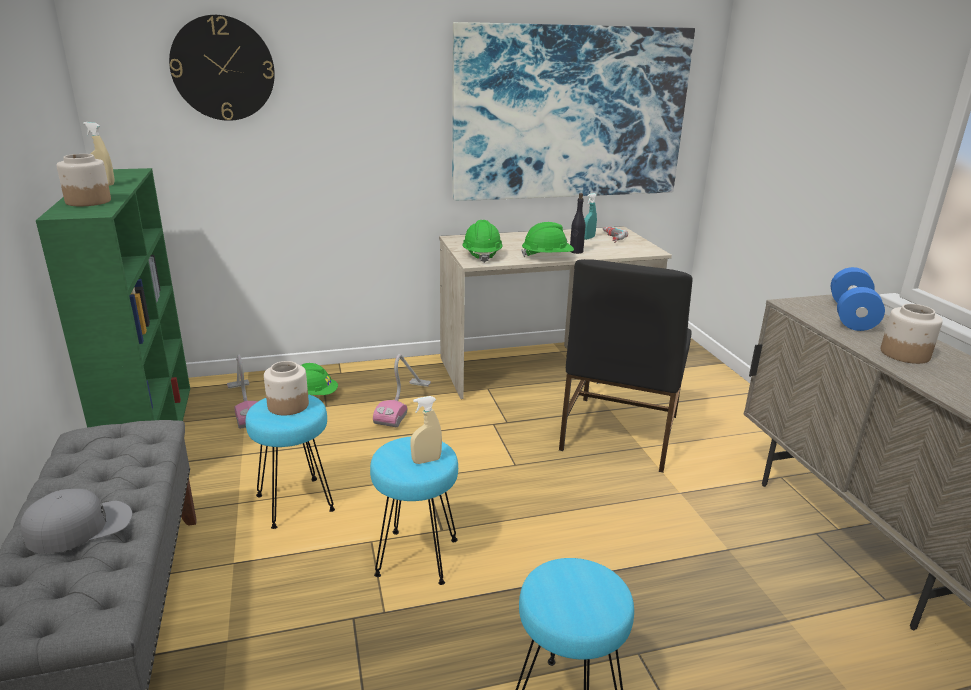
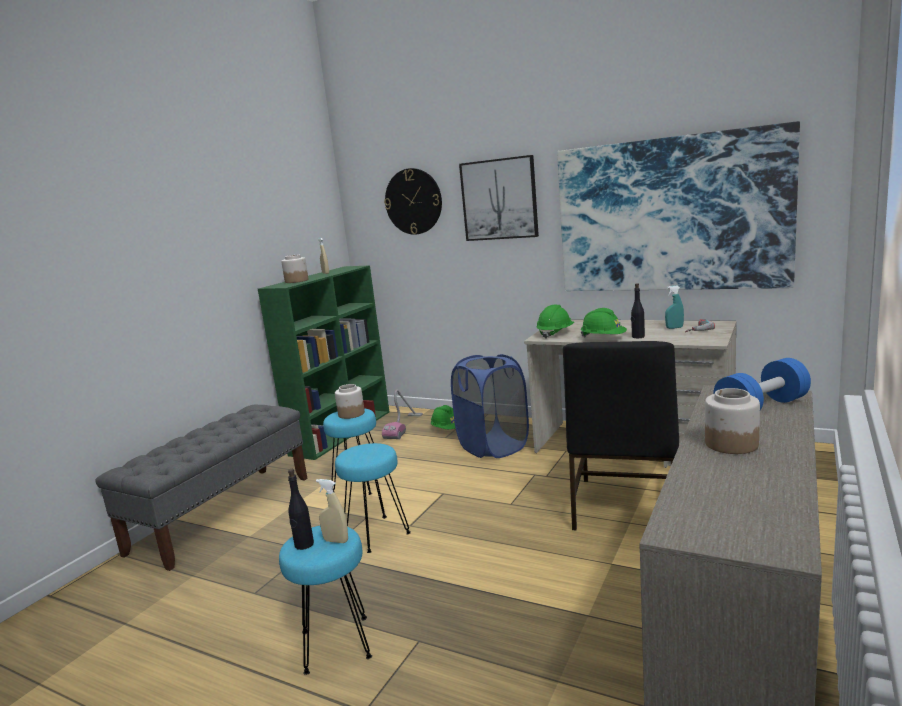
camera: 45 degrees right, 10 degrees down
grey cap [20,489,132,554] -> none
vacuum cleaner [373,354,431,427] -> blue laundry basket [451,354,529,458]
beige spray bottle [410,396,442,464] -> beige spray bottle moved to [316,479,348,543]
black chair [559,259,693,473] -> black chair turned 45 degrees counterclockwise [563,341,679,530]
none -> black bottle [288,469,314,550]
none -> picture [459,155,539,241]

